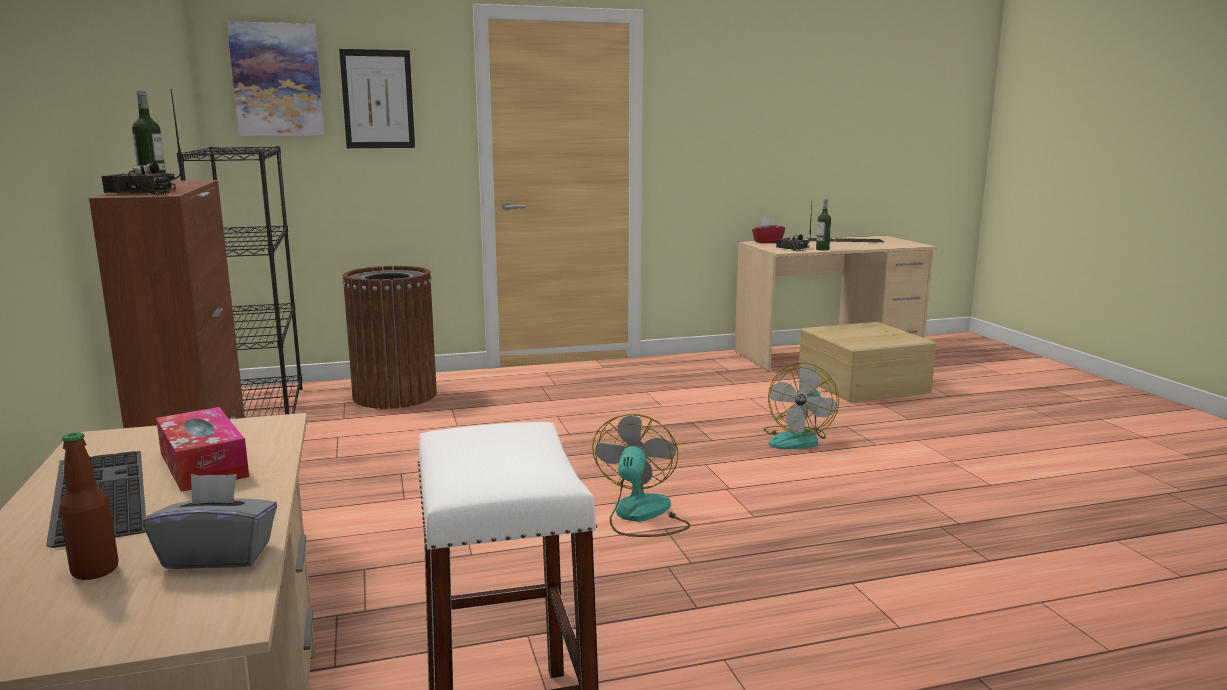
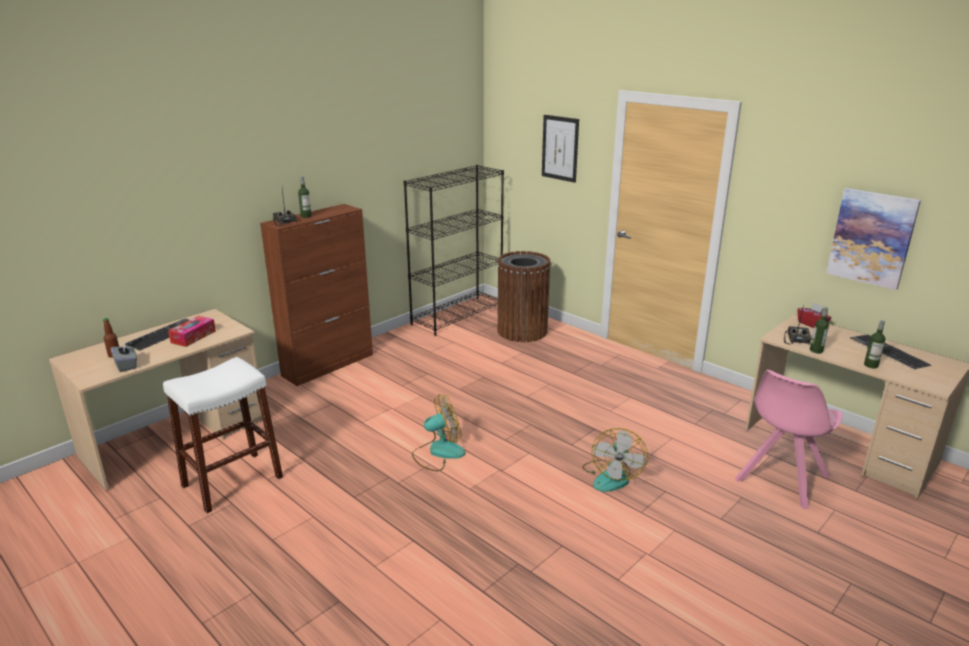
camera: 60 degrees right, 10 degrees up
picture [227,21,324,136] -> picture moved to [826,188,921,290]
fan [764,363,839,449] -> fan turned 75 degrees counterclockwise [583,428,648,492]
beige storage box [798,322,936,403] -> pink chair [735,370,843,509]
none -> bottle [864,320,885,368]

